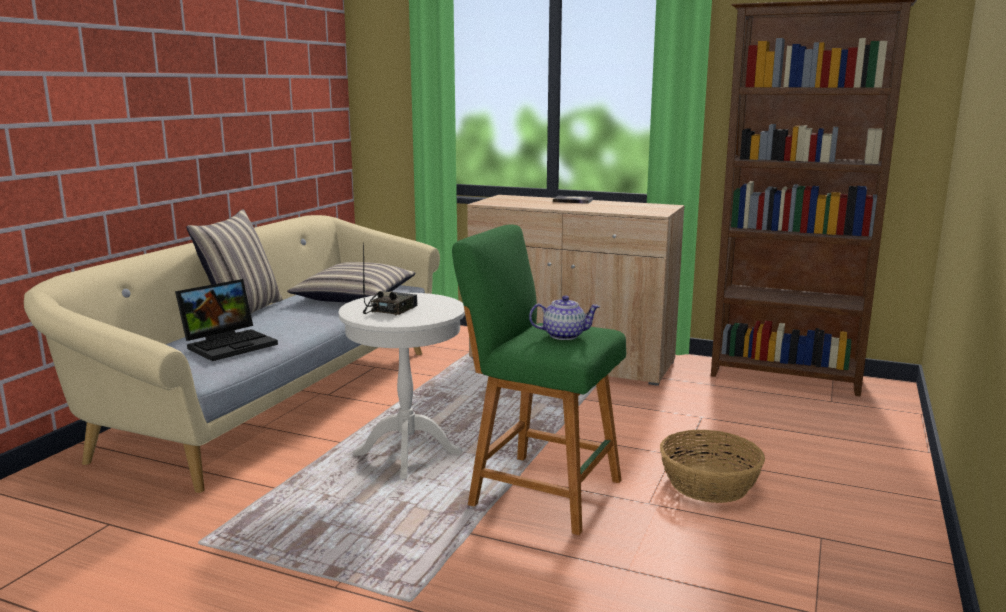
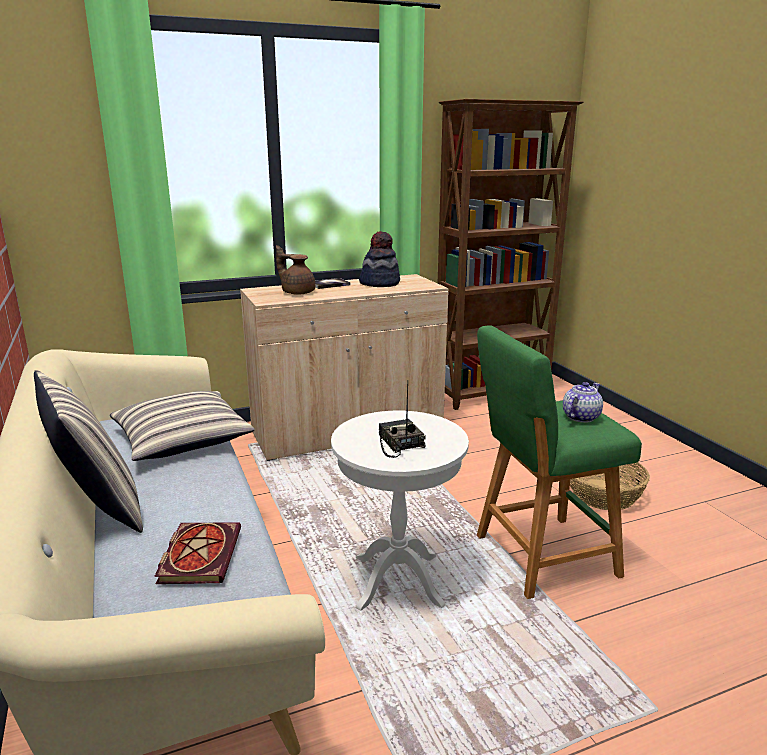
camera: 45 degrees left, 5 degrees up
laptop [175,279,278,361] -> book [154,522,241,584]
none -> brown teapot [276,245,316,295]
none -> hat [359,231,400,287]

